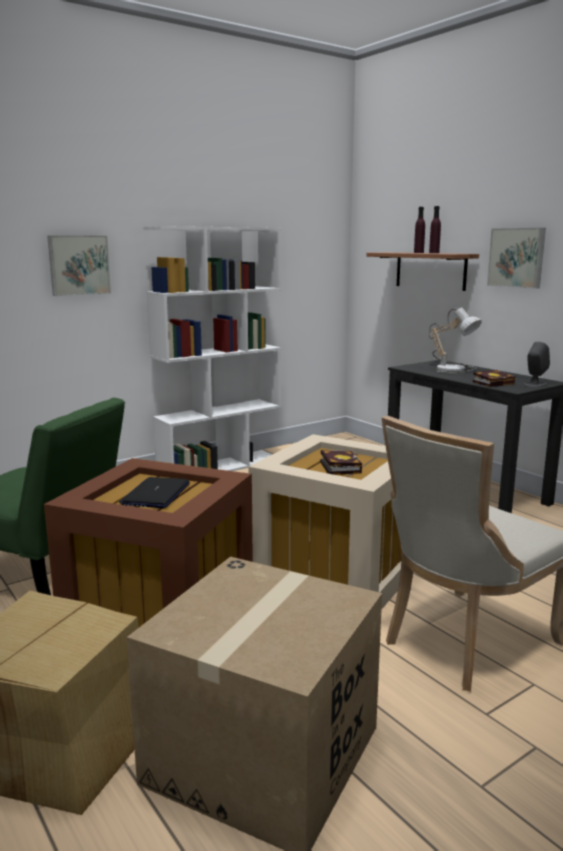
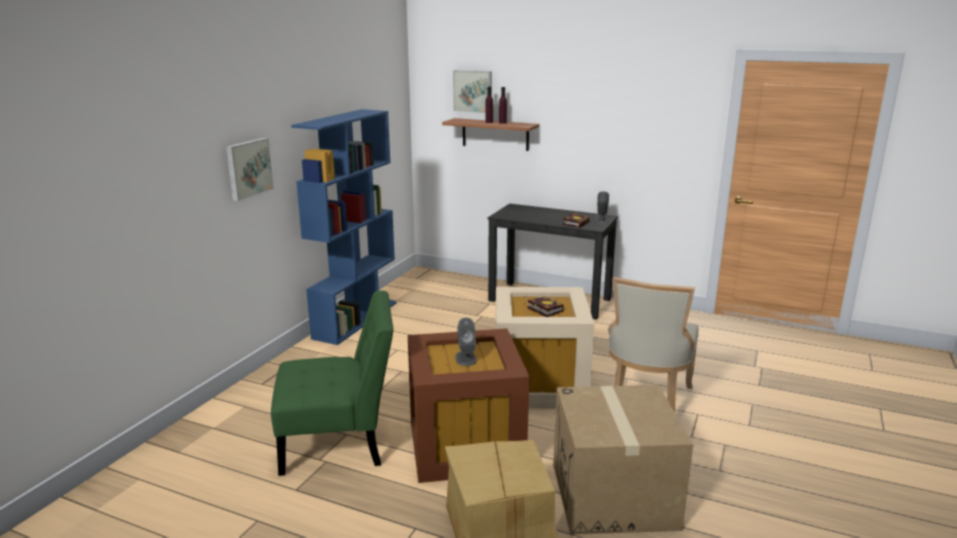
camera: 30 degrees left, 5 degrees up
laptop [119,477,190,508] -> grey speaker [455,318,477,366]
white bookcase [143,226,281,471] -> blue bookcase [291,109,397,345]
table lamp [429,307,482,374] -> none
picture [487,228,546,289] -> picture moved to [453,70,492,113]

